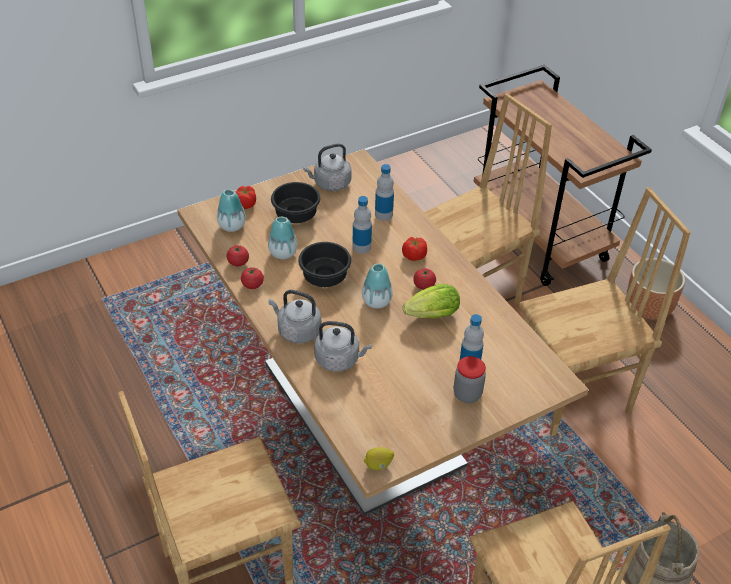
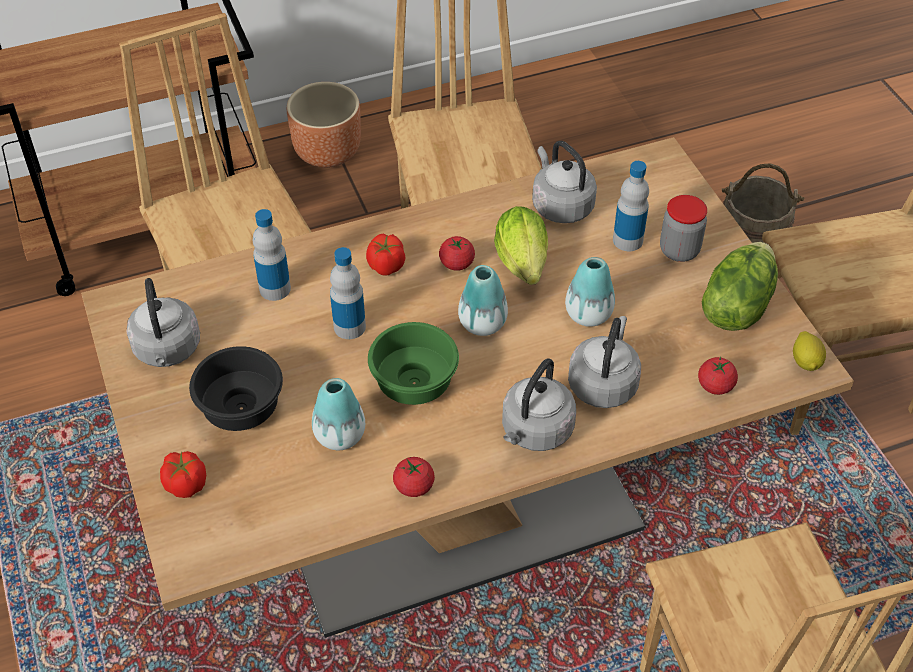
camera: 80 degrees left, 5 degrees up
vase [217,189,246,232] -> vase moved to [565,257,615,327]
tomato [227,245,249,266] -> tomato moved to [698,356,738,395]
black bowl [298,242,351,287] -> green bowl [368,322,459,405]
none -> grey kettle [532,141,597,223]
none -> lettuce [702,242,778,331]

